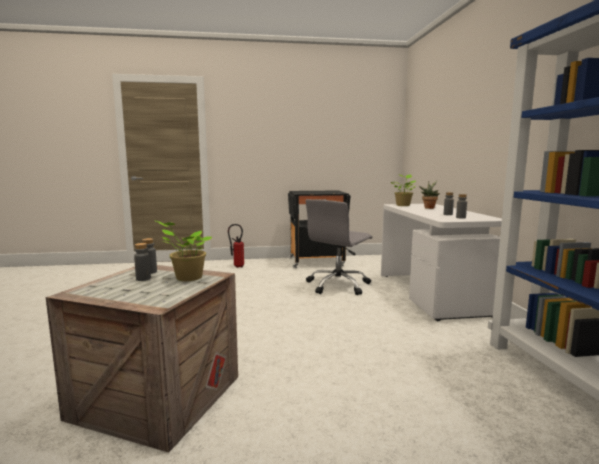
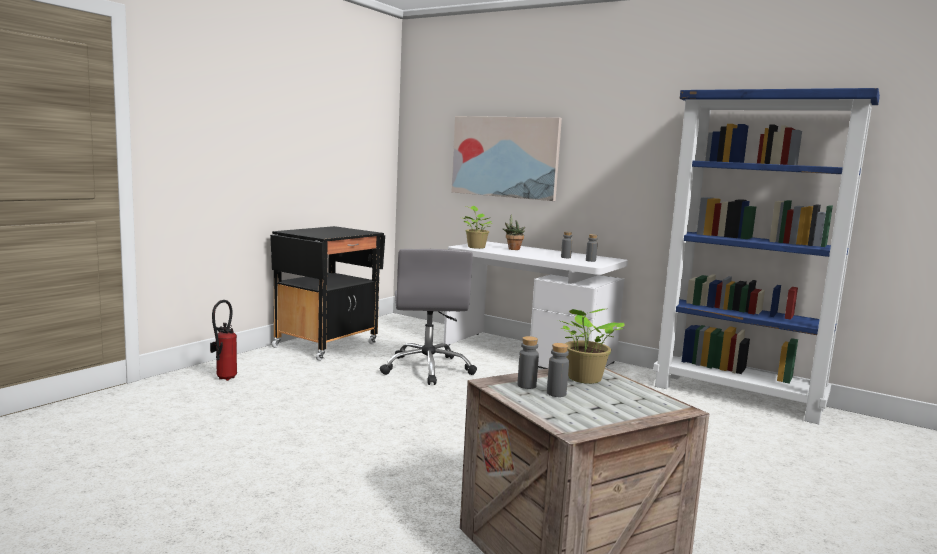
camera: 50 degrees left, 0 degrees up
none -> picture [451,116,562,201]

